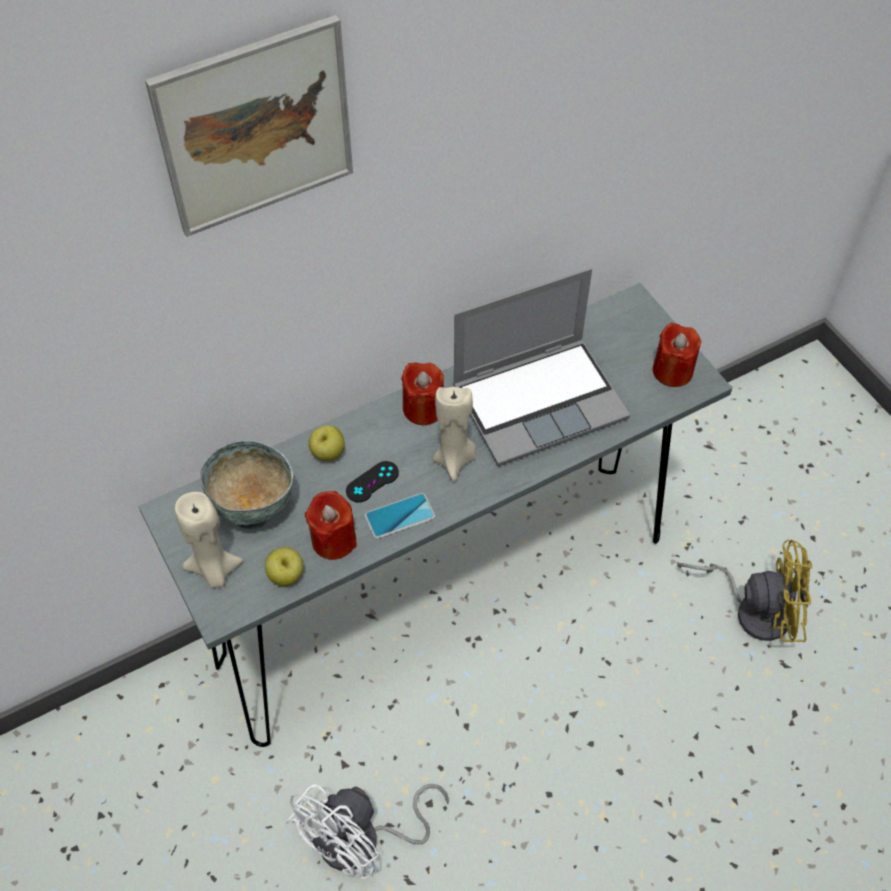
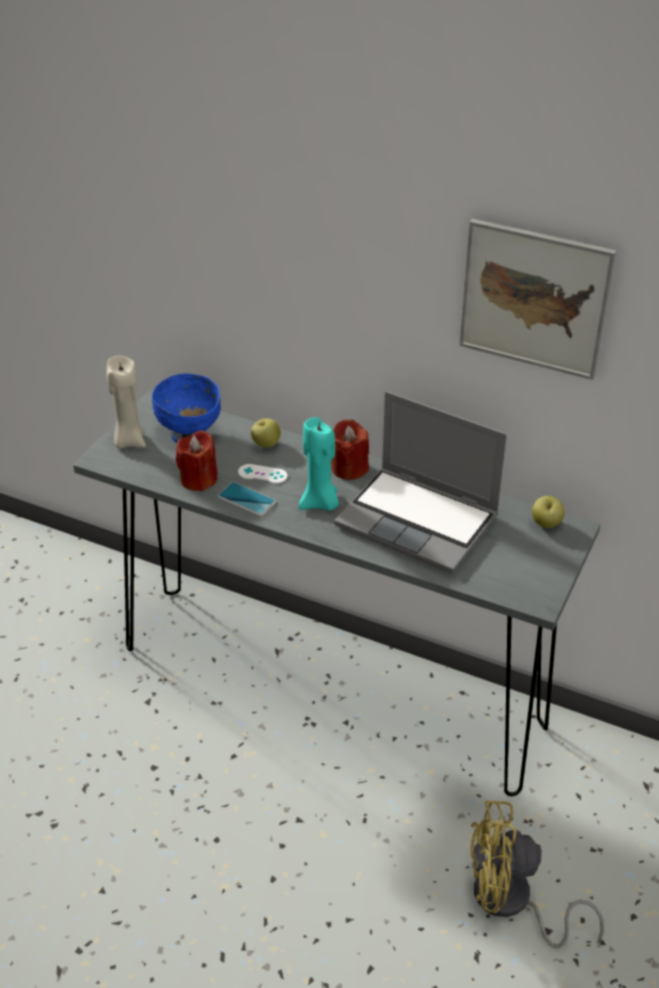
camera: 55 degrees right, 15 degrees down
picture [145,15,353,237] -> picture moved to [459,219,617,380]
grey bowl [200,440,293,530] -> blue bowl [152,374,221,443]
apple [265,547,303,586] -> apple moved to [532,496,565,528]
white fan [285,784,449,879] -> none
black game controller [346,461,399,503] -> white game controller [238,464,288,484]
beige candle [433,387,476,481] -> turquoise candle [299,417,339,511]
red candle [653,323,701,387] -> none
yellow fan [678,540,812,642] -> yellow fan turned 120 degrees clockwise [471,800,604,949]

